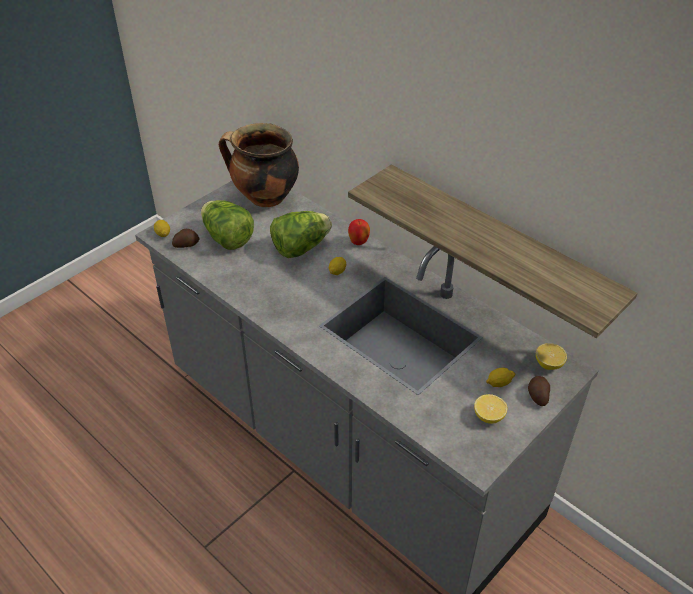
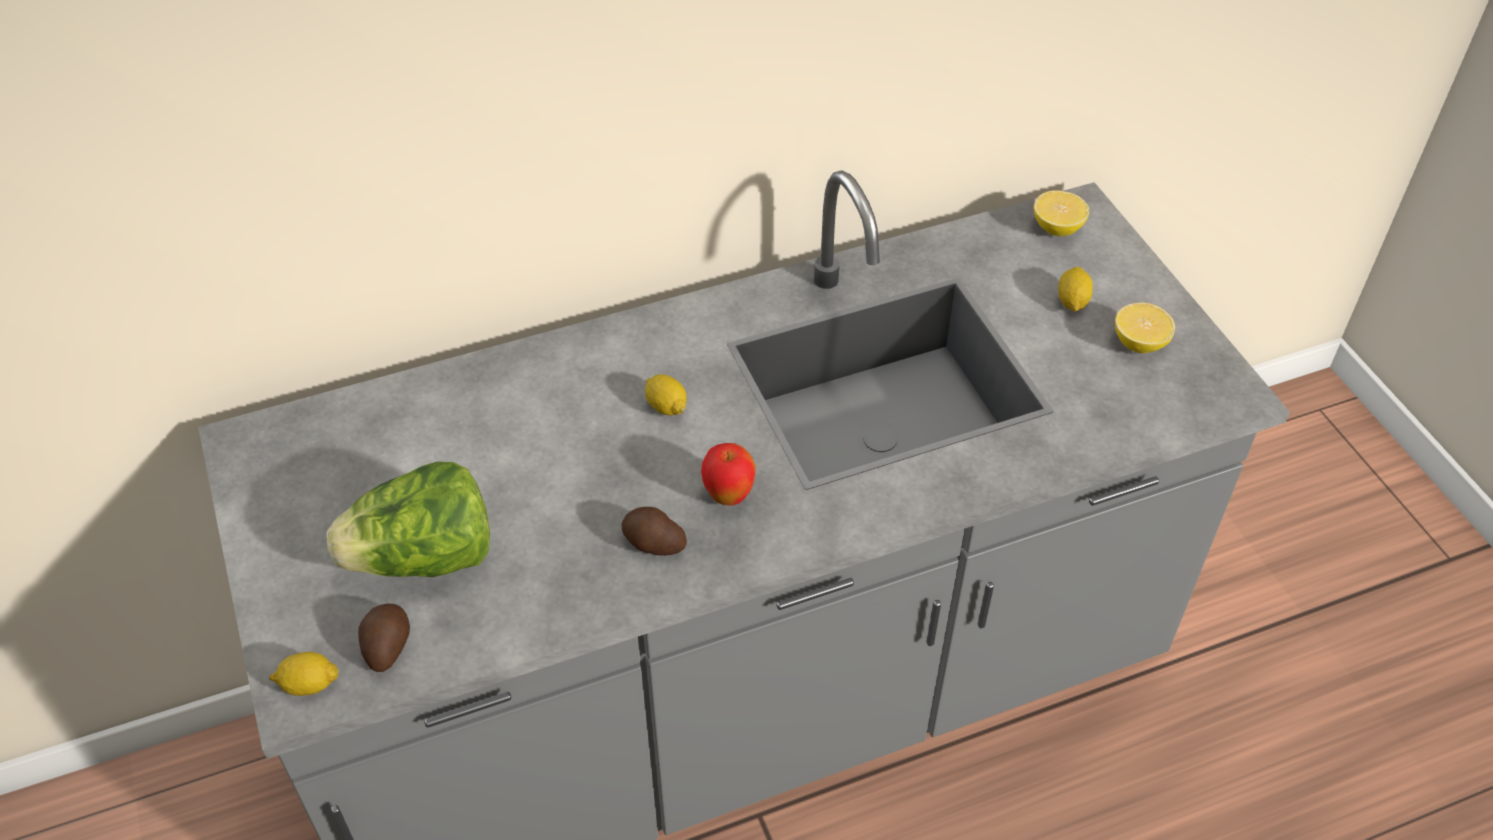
camera: 65 degrees left, 5 degrees up
cooking pot [219,123,299,207] -> none
lettuce [270,211,332,258] -> none
shelf [348,165,637,338] -> none
apple [348,219,370,245] -> apple moved to [701,443,756,506]
potato [528,376,550,406] -> potato moved to [621,507,687,556]

